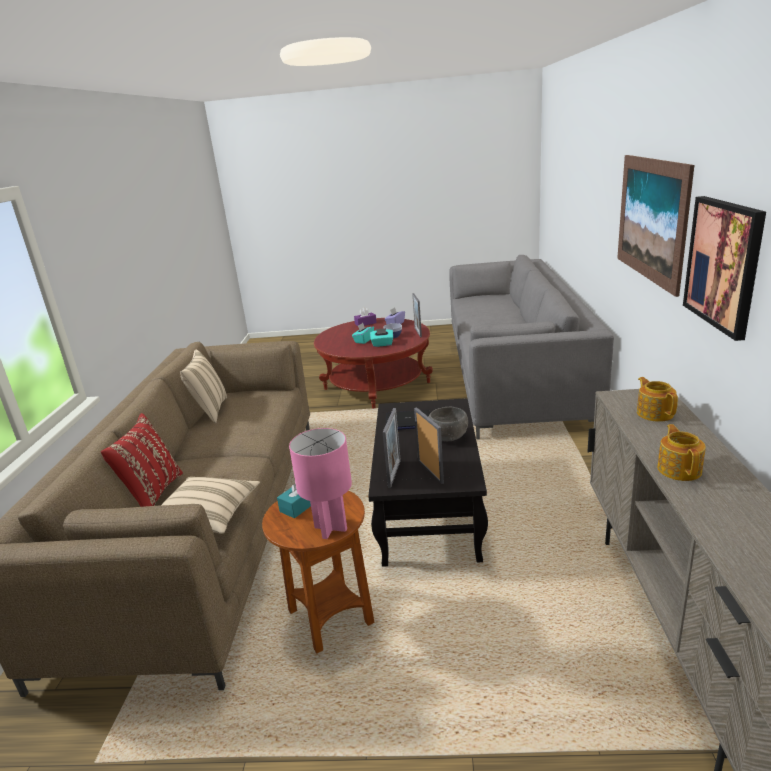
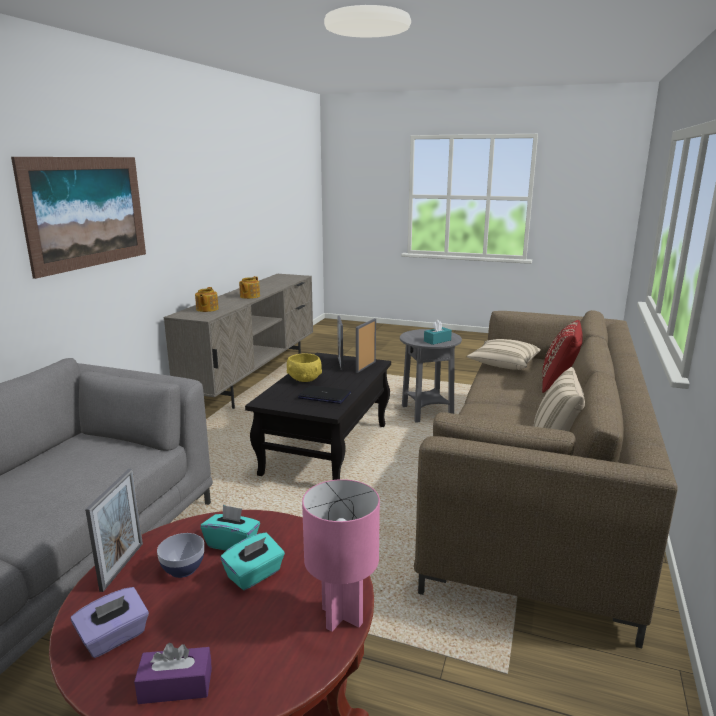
camera: 165 degrees left, 5 degrees down
brown side table [262,490,375,653] -> grey side table [400,329,462,423]
pink table lamp [289,428,352,539] -> pink table lamp moved to [302,479,380,632]
grey bowl [428,407,468,441] -> yellow bowl [287,354,322,382]
picture [683,196,766,341] -> none

